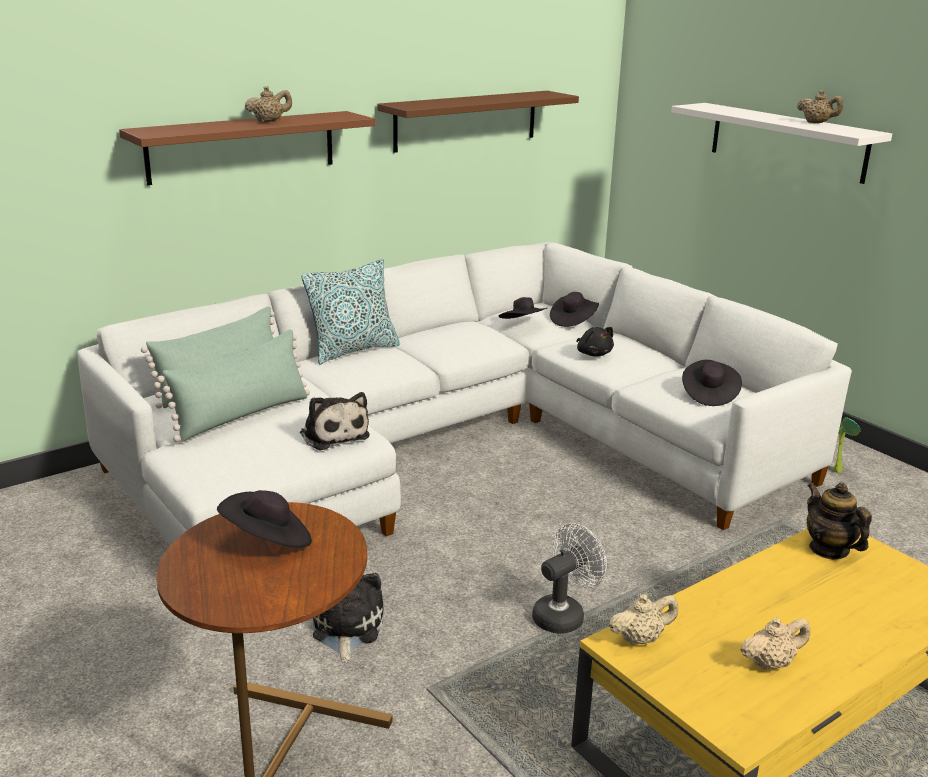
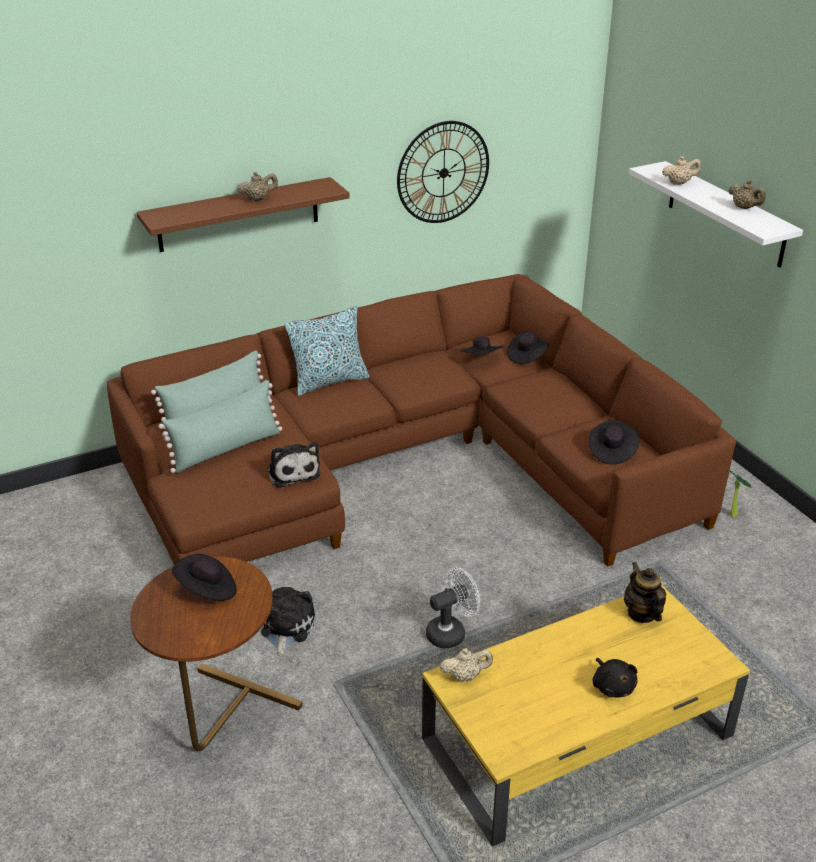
camera: 10 degrees right, 10 degrees up
white sofa [77,242,852,545] -> brown sofa [107,274,736,567]
brown shelf [377,91,579,153] -> wall clock [397,121,489,223]
black plush toy [576,327,614,357] -> black plush toy moved to [593,658,638,697]
beige teapot [741,617,810,670] -> beige teapot moved to [662,156,701,185]

